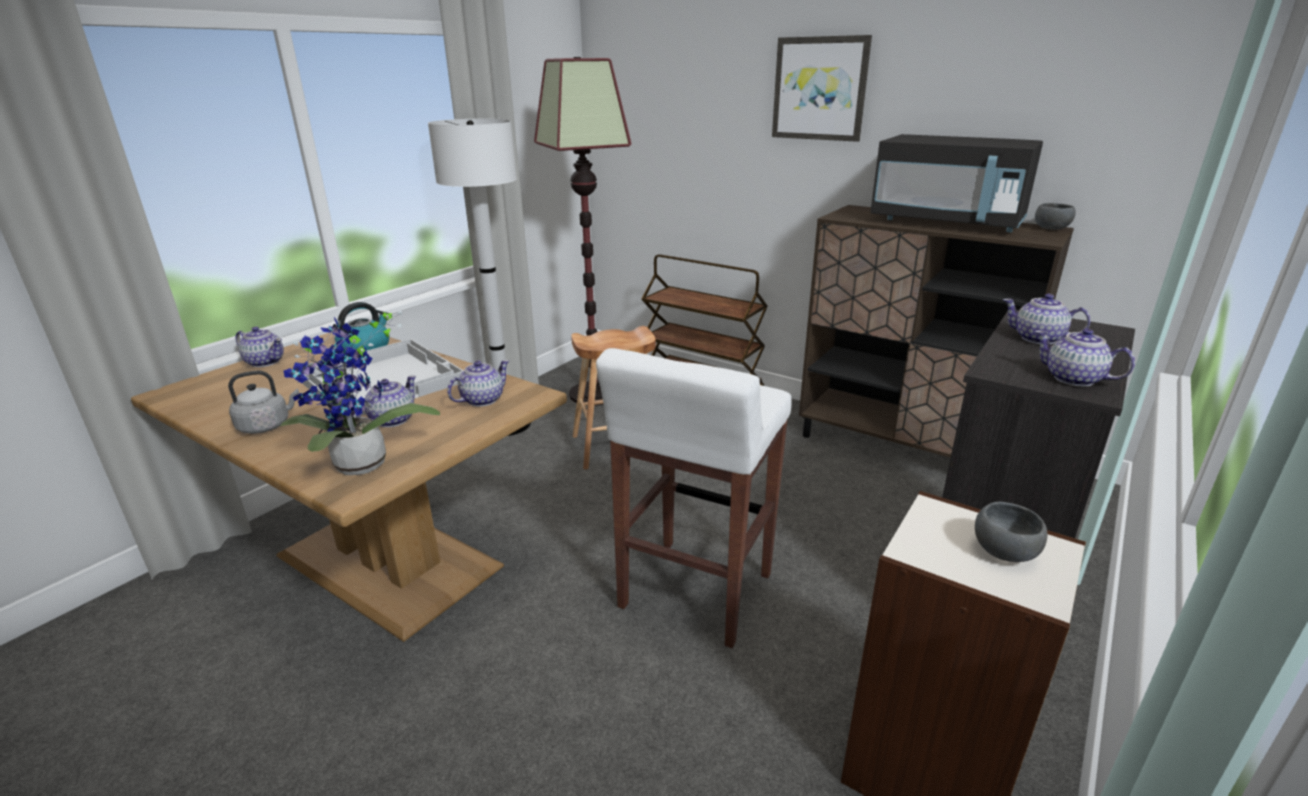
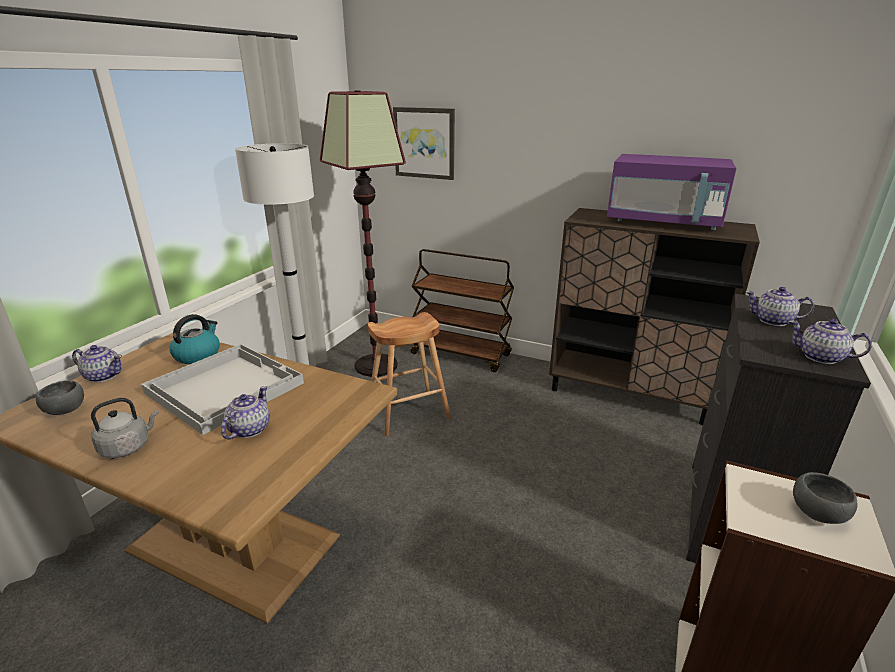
camera: 10 degrees left, 0 degrees up
potted plant [280,310,440,475] -> none
teapot [447,360,509,407] -> none
white stool [596,348,792,648] -> none
picture [772,35,872,142] -> picture moved to [393,107,455,180]
black microwave [870,134,1043,232] -> purple microwave [607,154,737,230]
grey bowl [1035,203,1076,230] -> grey bowl moved to [36,380,84,415]

